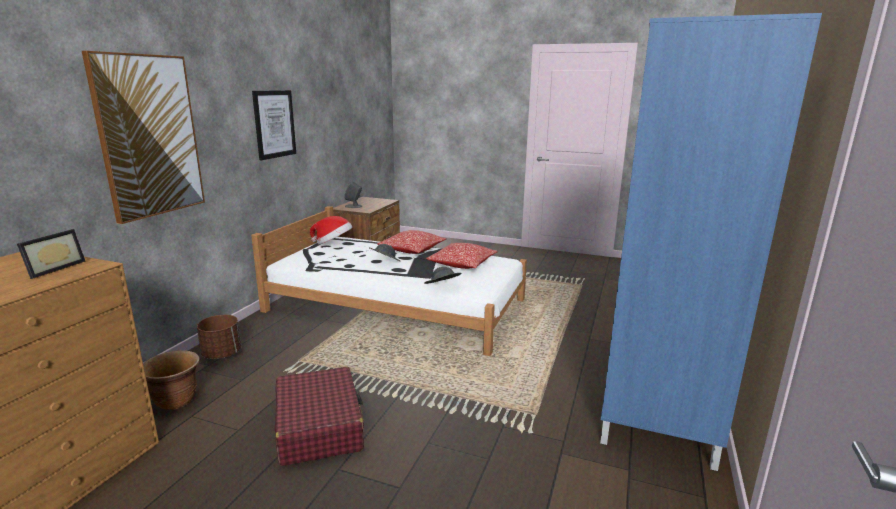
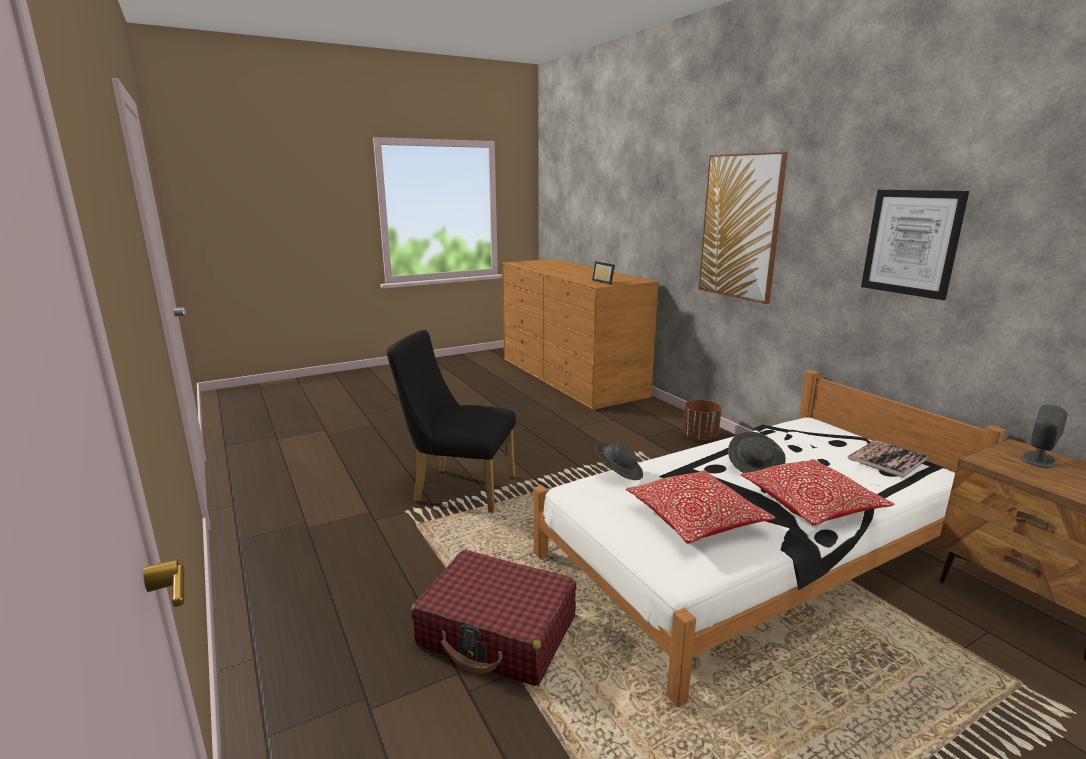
camera: 130 degrees right, 0 degrees up
brown planter [143,350,200,410] -> none
red suitcase [275,367,364,466] -> red suitcase moved to [411,550,576,686]
hat [310,216,352,245] -> book [848,440,928,478]
blue wardrobe [600,13,822,471] -> none
none -> black chair [387,330,516,513]

